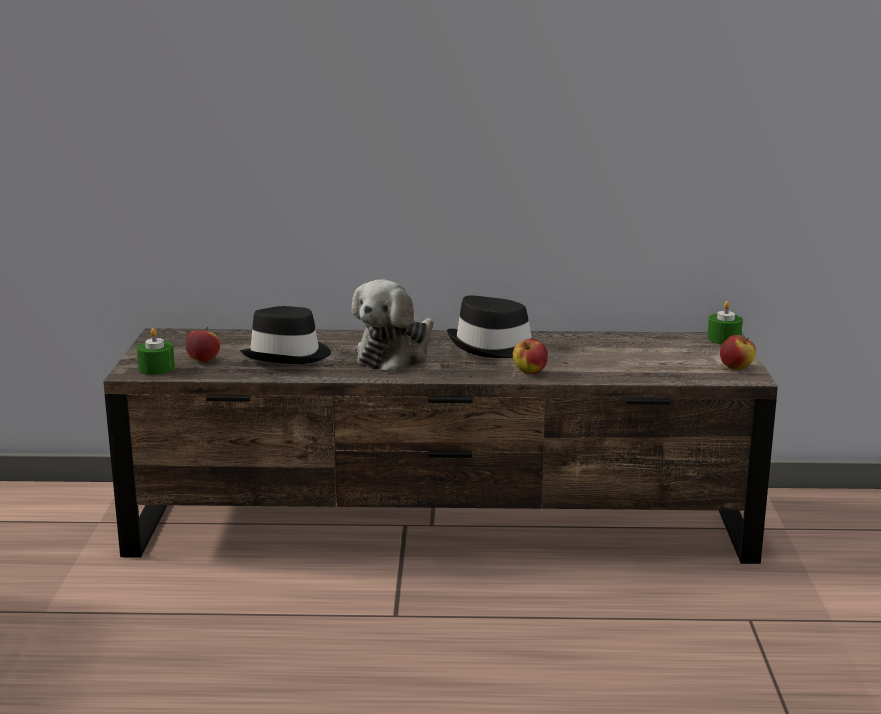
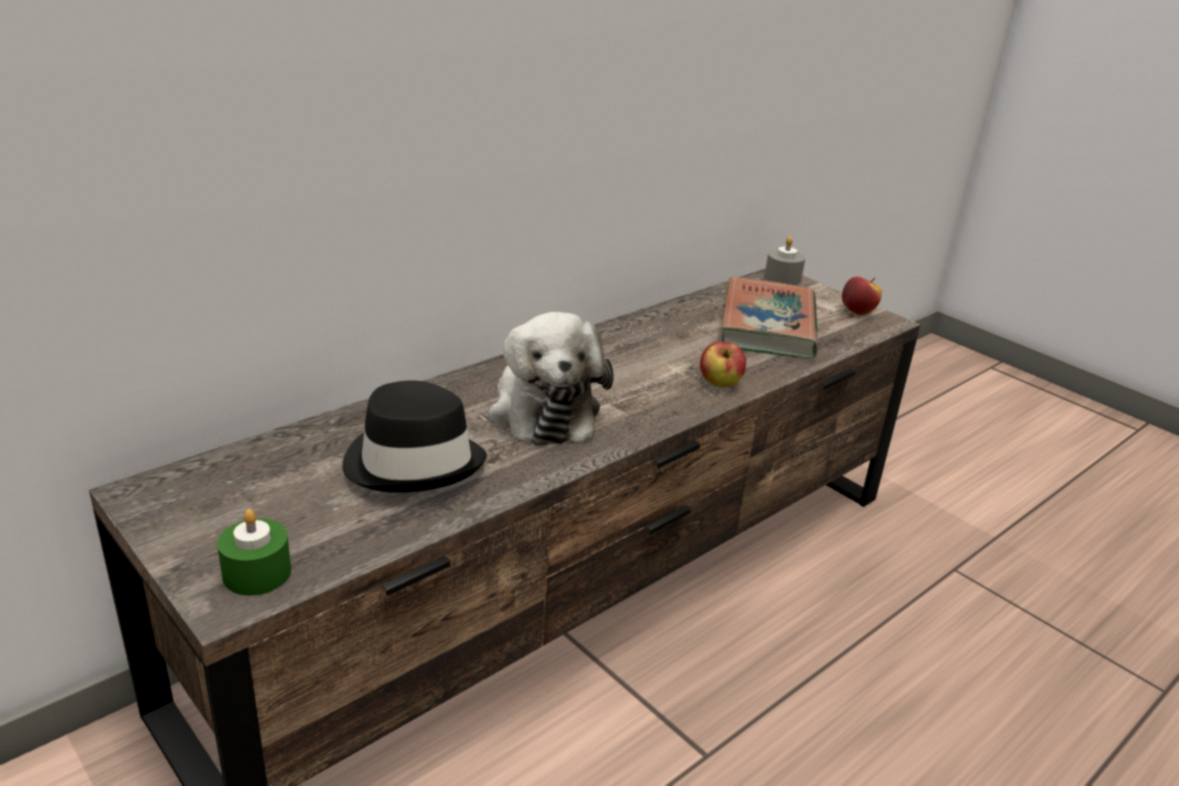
camera: 45 degrees left, 10 degrees up
apple [185,327,220,363] -> none
black hat [447,296,541,358] -> none
green candle [707,301,743,344] -> grey candle [764,236,805,285]
none -> book [722,277,818,358]

